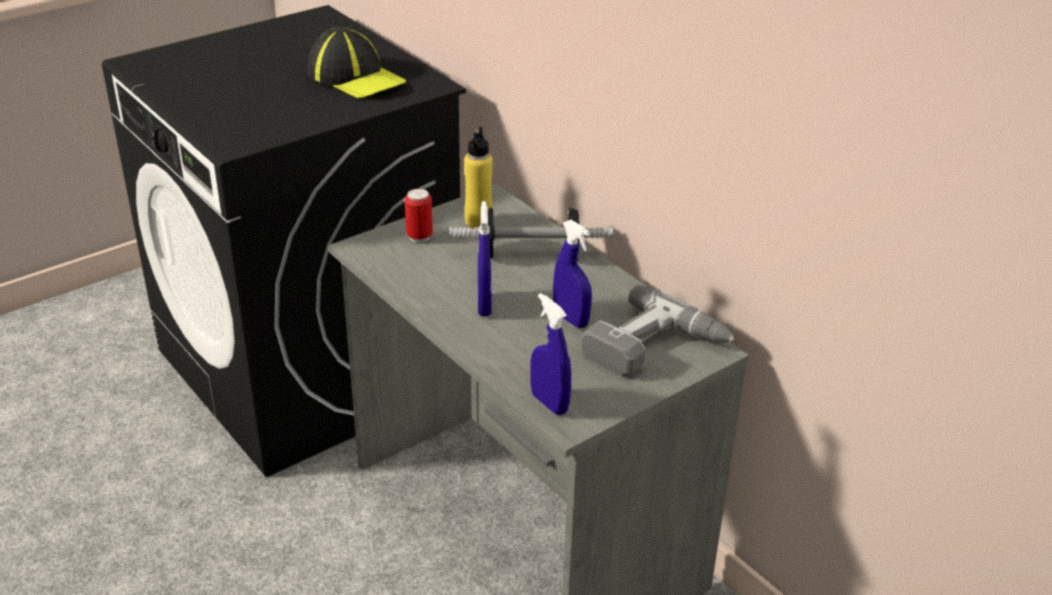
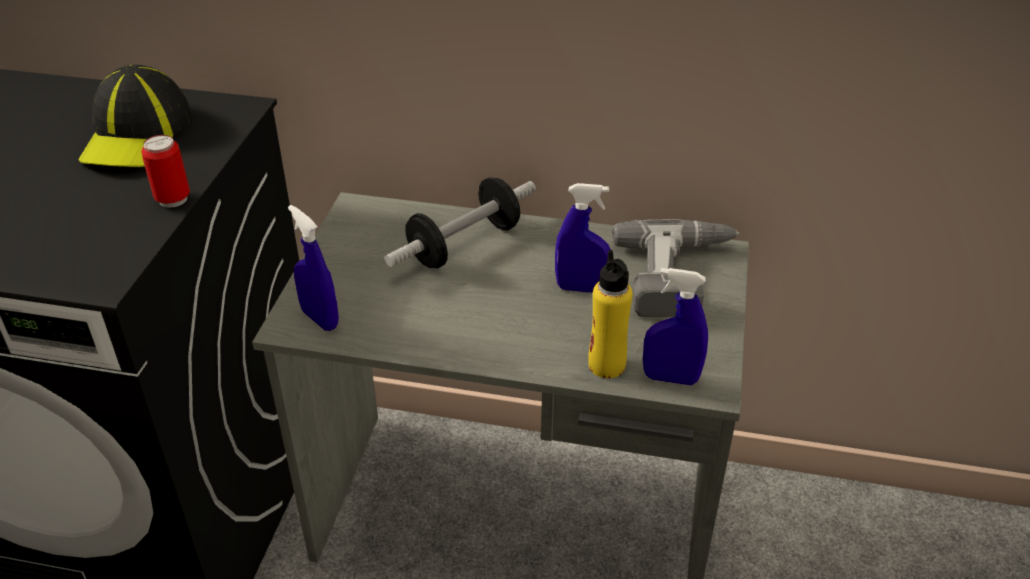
camera: 40 degrees left, 5 degrees up
cap [307,27,406,99] -> cap turned 90 degrees clockwise [78,65,191,167]
can [405,188,433,243] -> can moved to [141,135,190,208]
yellow bottle [464,127,493,228] -> yellow bottle moved to [588,250,633,378]
blue spray bottle [478,201,492,316] -> blue spray bottle moved to [288,205,339,331]

